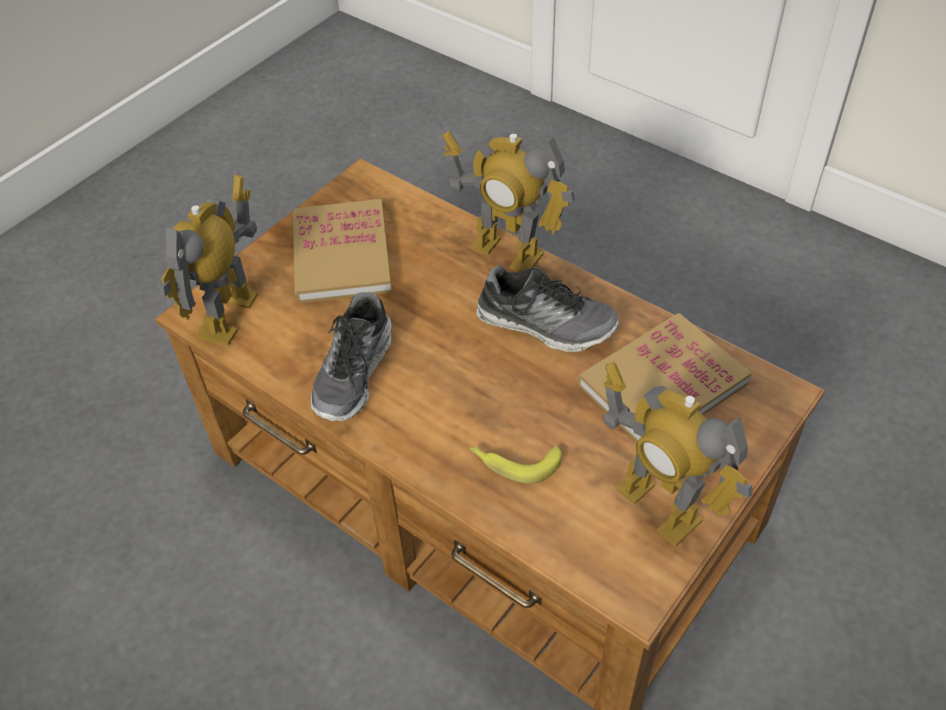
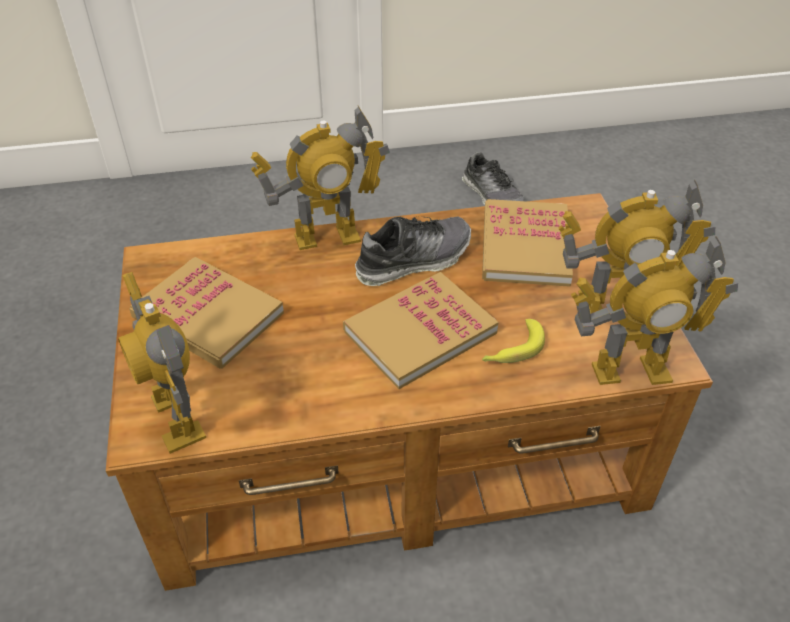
camera: 50 degrees left, 5 degrees down
shoe [311,292,391,421] -> shoe moved to [462,152,524,205]
none -> book [343,272,498,389]
none -> toy robot [571,236,738,385]

